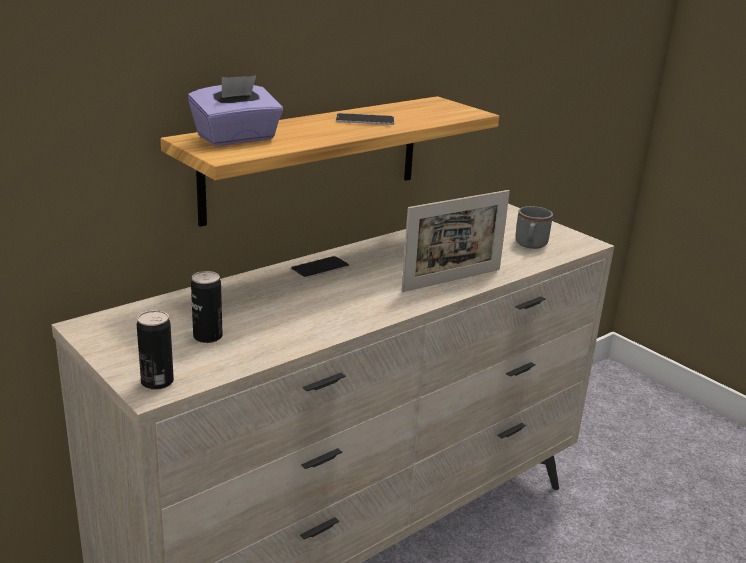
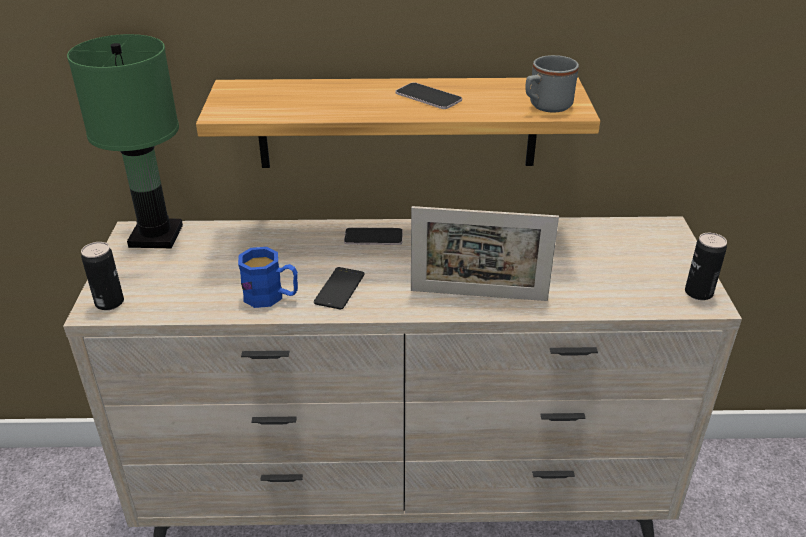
camera: 40 degrees right, 10 degrees up
purple tissue box [188,75,283,146] -> none
can [191,271,223,343] -> can moved to [685,233,727,300]
grey mug [515,206,553,249] -> grey mug moved to [525,55,579,112]
none -> green table lamp [67,34,183,248]
none -> blue mug [238,247,298,308]
none -> phone [314,267,365,310]

